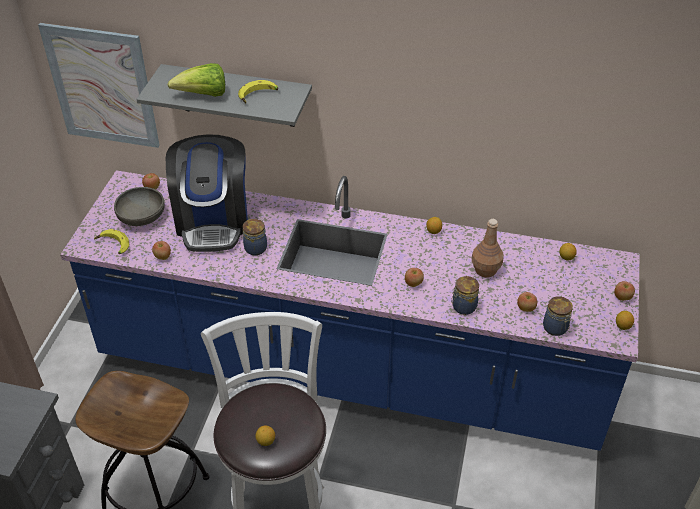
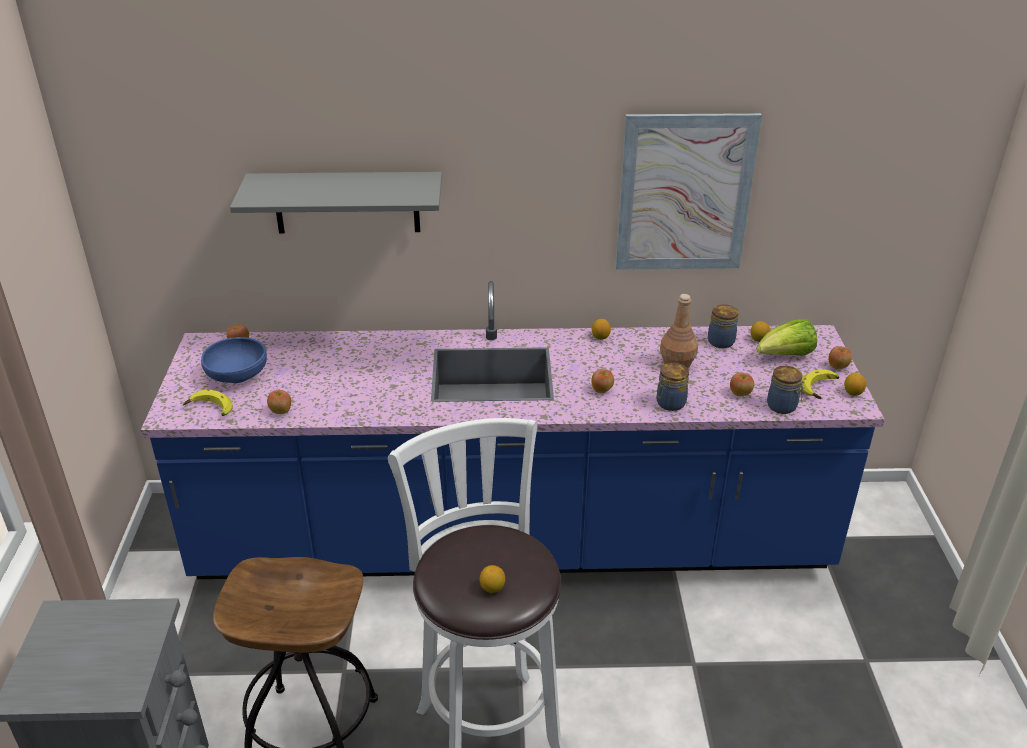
camera: 15 degrees left, 10 degrees down
picture [38,23,160,148] -> picture moved to [615,113,762,270]
grey bowl [114,187,165,226] -> blue bowl [201,337,267,383]
coffee machine [166,134,248,252] -> none
lettuce [167,63,225,97] -> lettuce moved to [757,319,817,356]
banana [238,80,278,103] -> banana moved to [800,369,839,399]
jar [243,219,267,255] -> jar moved to [708,304,739,348]

